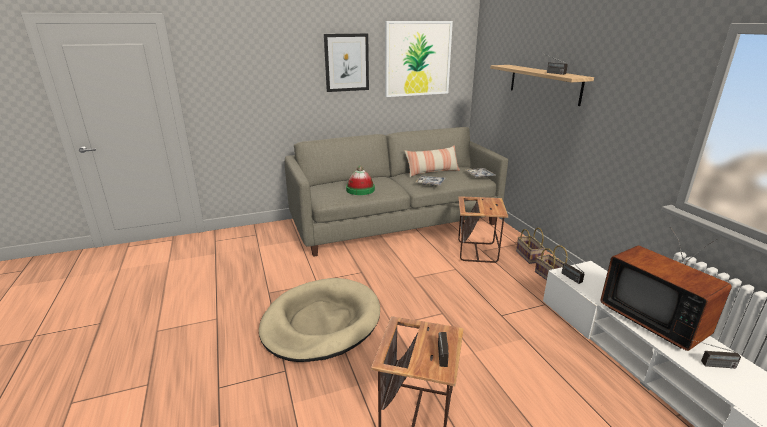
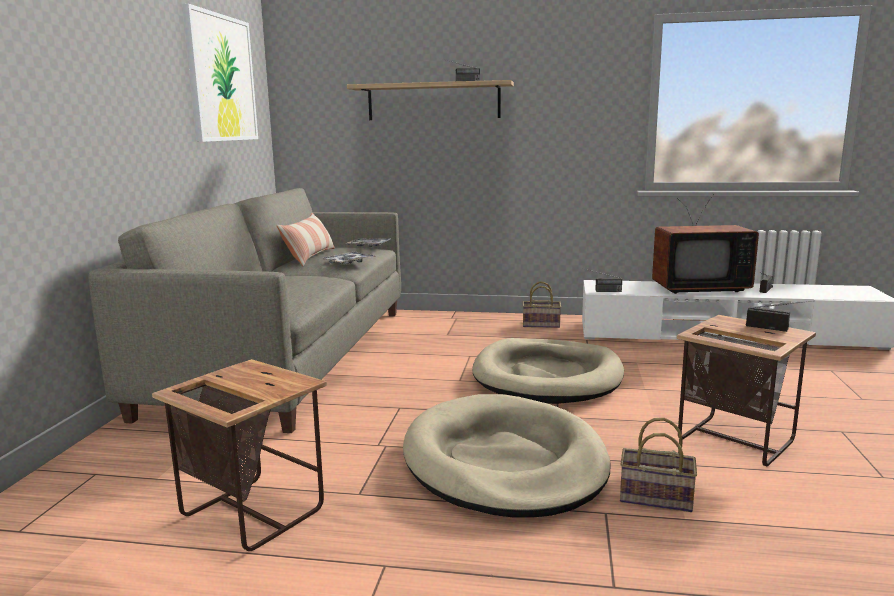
camera: 60 degrees left, 10 degrees down
picture [324,33,369,92] -> none
hat [346,166,375,195] -> none
side table [458,196,508,263] -> side table moved to [152,359,327,551]
basket [516,228,545,264] -> basket moved to [620,418,697,512]
none -> beige dog bed [472,338,624,404]

